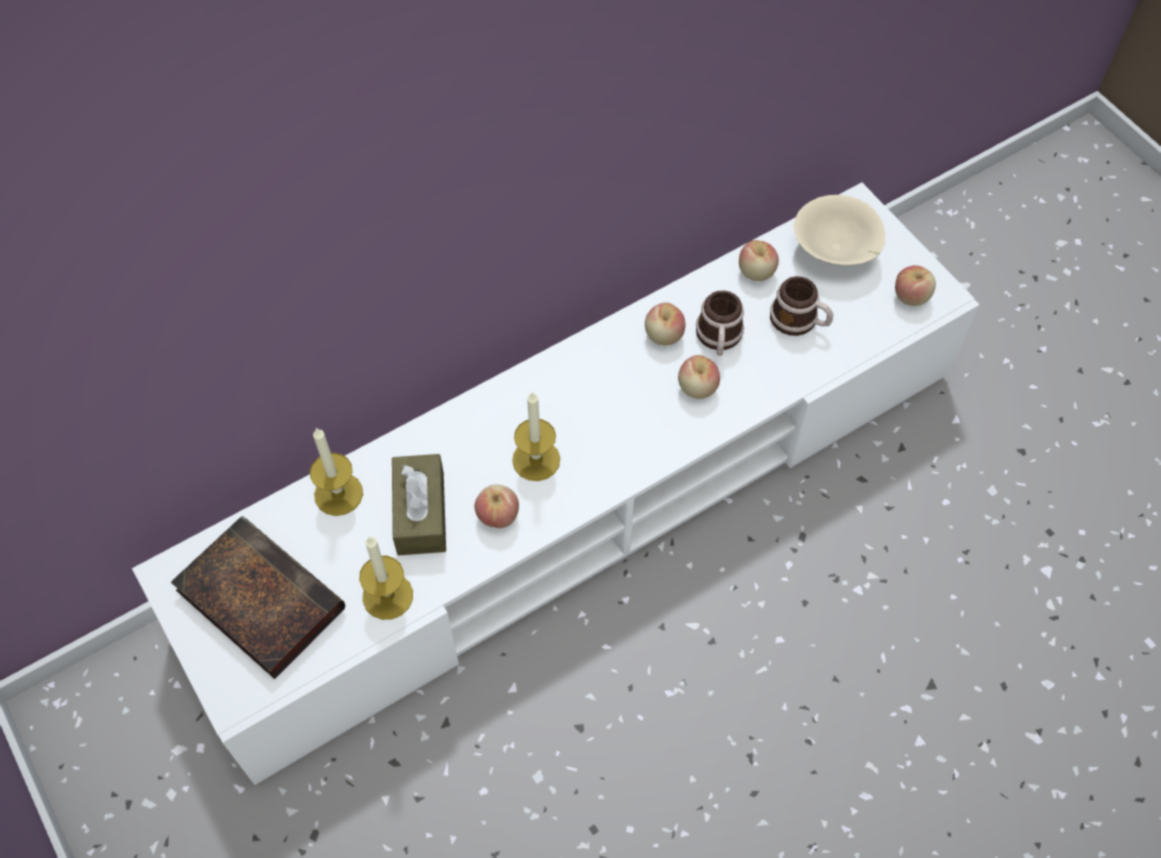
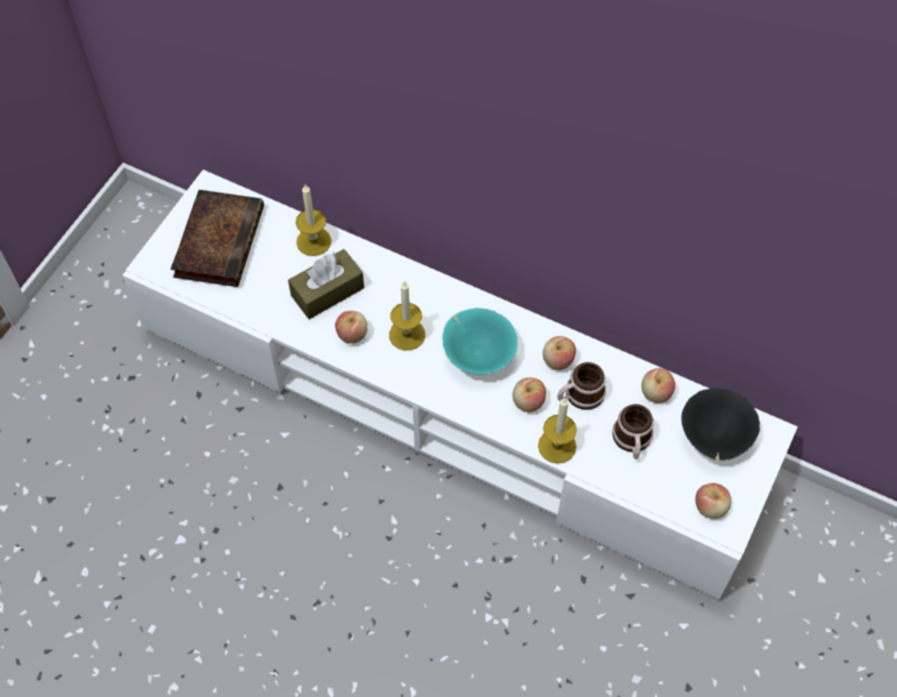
camera: 60 degrees right, 0 degrees up
candle [359,536,413,620] -> candle moved to [538,398,577,464]
beige bowl [794,195,885,265] -> black bowl [681,388,760,460]
none -> turquoise bowl [442,308,518,375]

